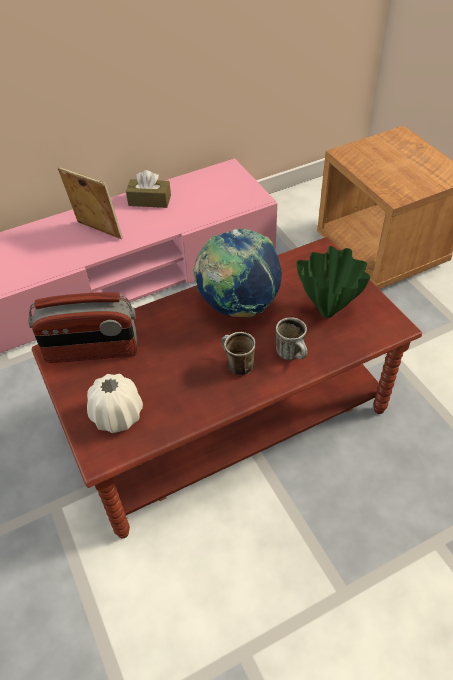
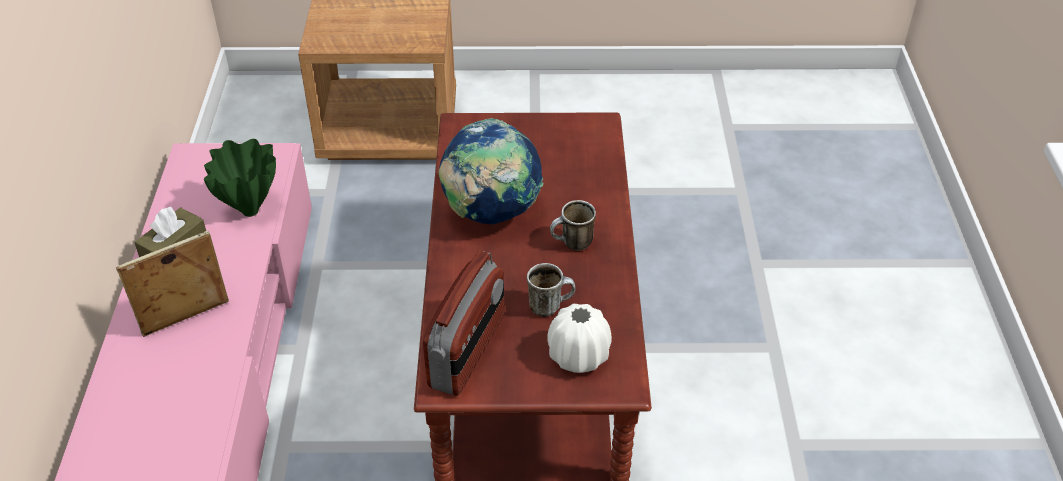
camera: 65 degrees left, 5 degrees down
mug [276,317,307,360] -> mug moved to [527,263,575,317]
green vase [297,246,370,318] -> green vase moved to [204,139,276,217]

